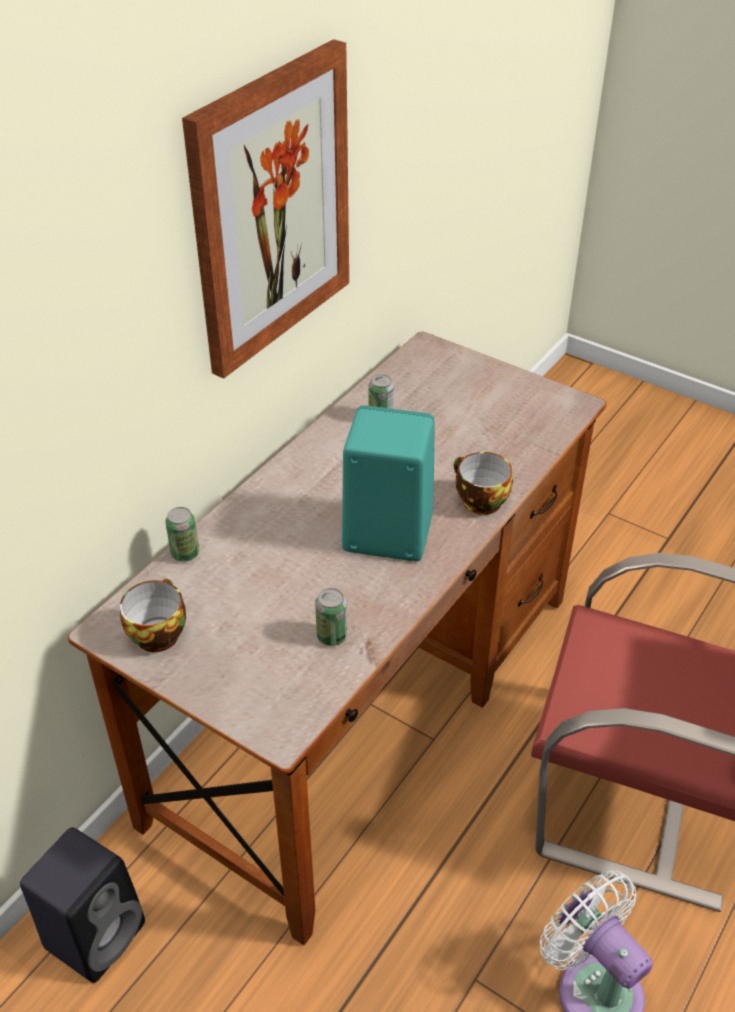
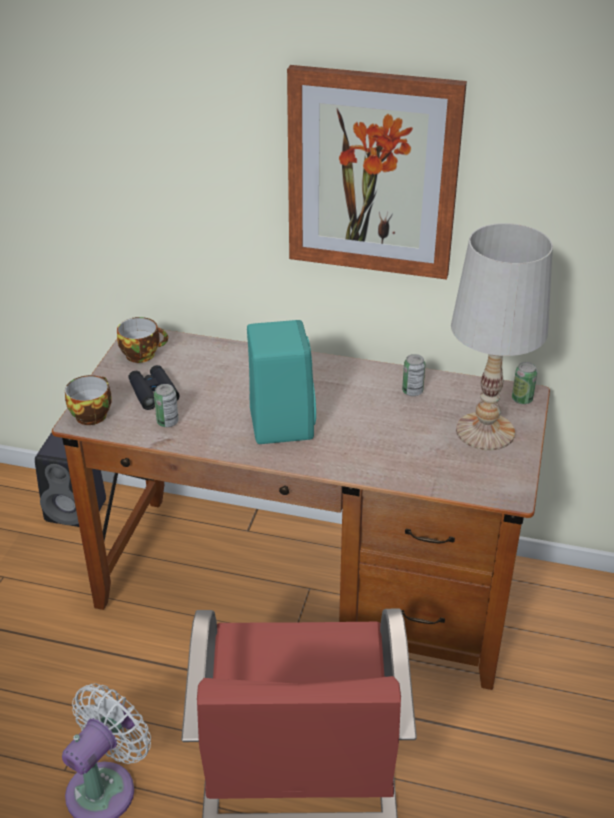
camera: 70 degrees right, 5 degrees down
can [165,507,199,562] -> can moved to [512,362,538,404]
cup [454,452,513,515] -> cup moved to [65,375,112,425]
none -> black binoculars [128,365,179,410]
none -> white table lamp [451,223,553,450]

